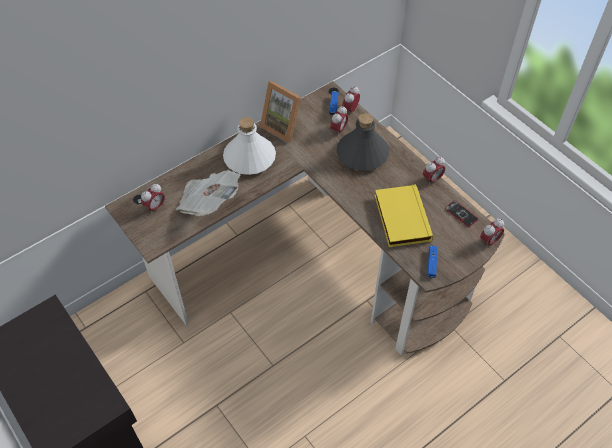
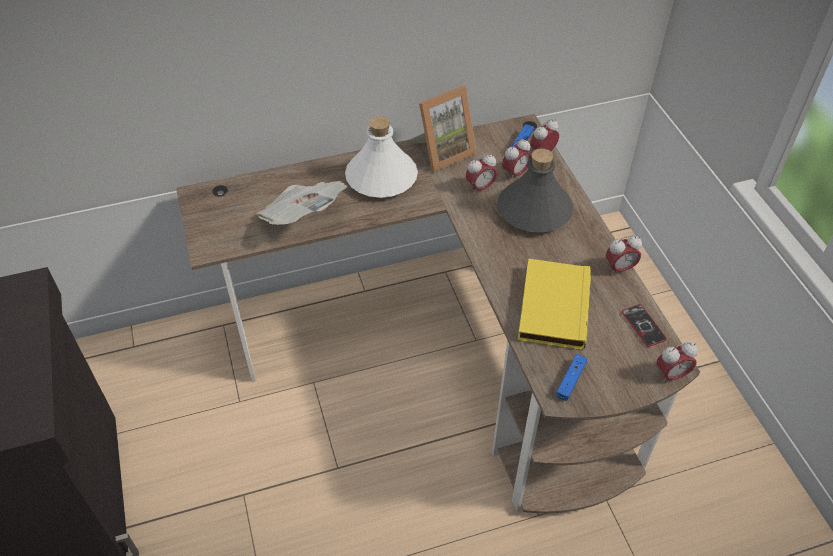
camera: 20 degrees right, 5 degrees down
alarm clock [141,184,165,214] -> alarm clock moved to [466,154,497,194]
picture frame [260,81,301,143] -> picture frame turned 90 degrees counterclockwise [411,86,477,172]

